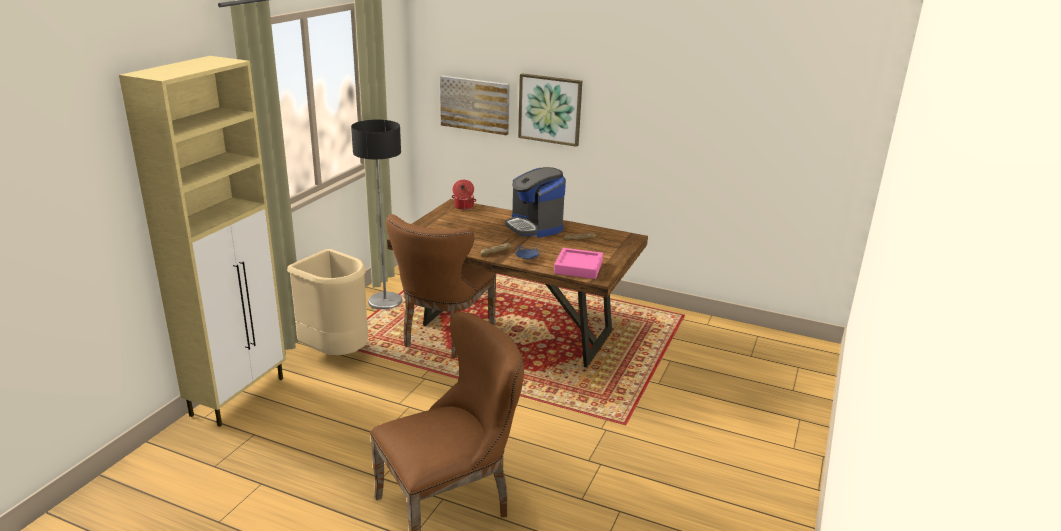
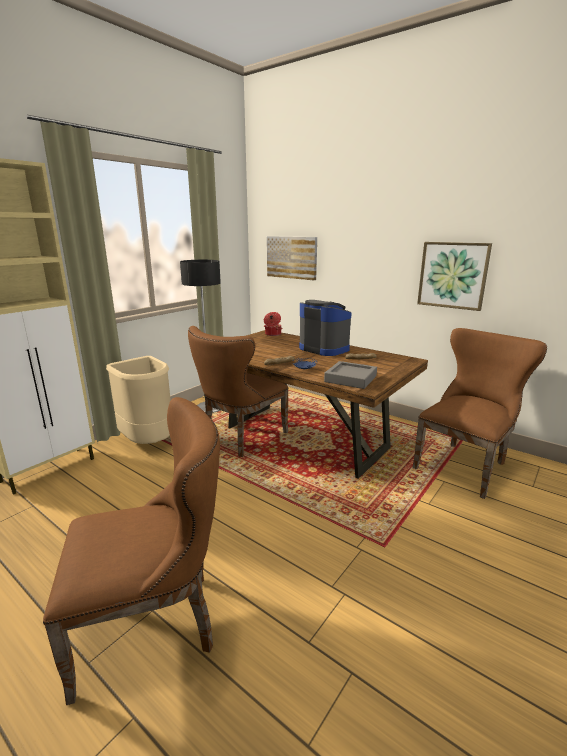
camera: 15 degrees right, 5 degrees down
coffee machine [505,167,566,238] -> coffee machine turned 150 degrees clockwise [299,300,351,356]
picture [518,73,582,147] -> picture moved to [417,242,492,311]
pink tray [554,248,603,279] -> grey tray [324,361,377,389]
none -> brown chair [412,328,547,499]

